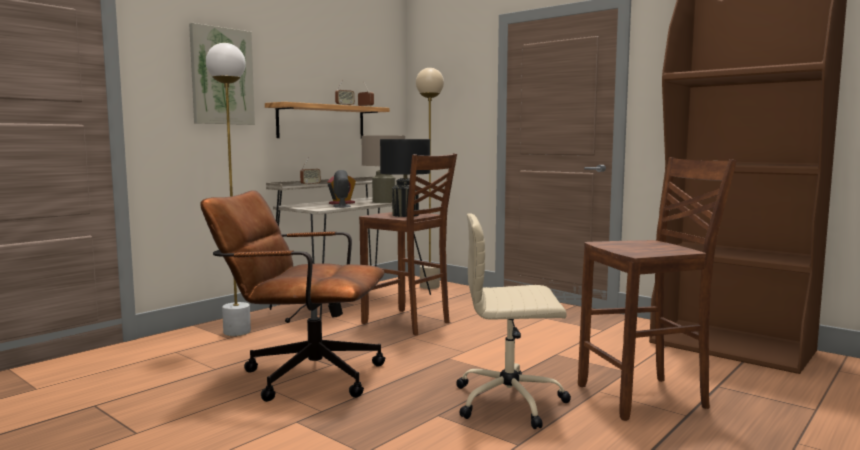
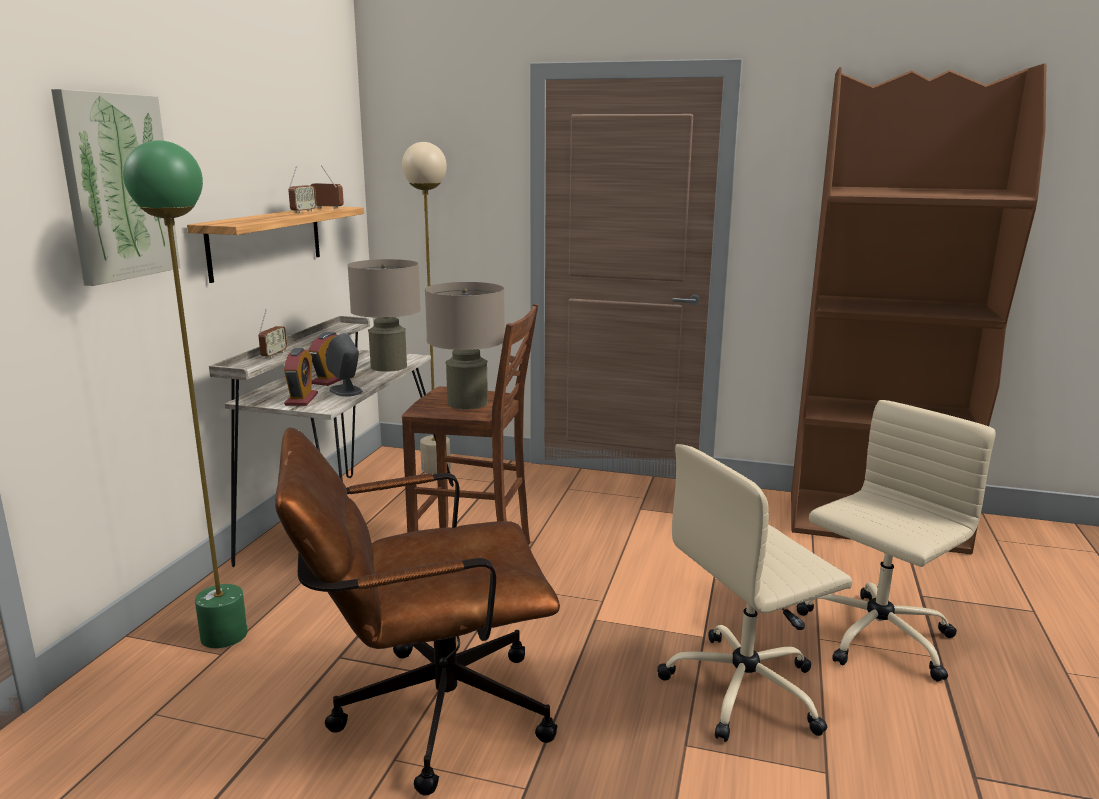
camera: 25 degrees left, 10 degrees up
white floor lamp [206,43,251,336] -> green floor lamp [123,140,248,649]
black table lamp [380,139,430,217] -> beige table lamp [425,282,505,409]
brown stool [578,157,737,421] -> beige office chair [797,400,996,681]
none -> alarm clock [284,348,318,406]

